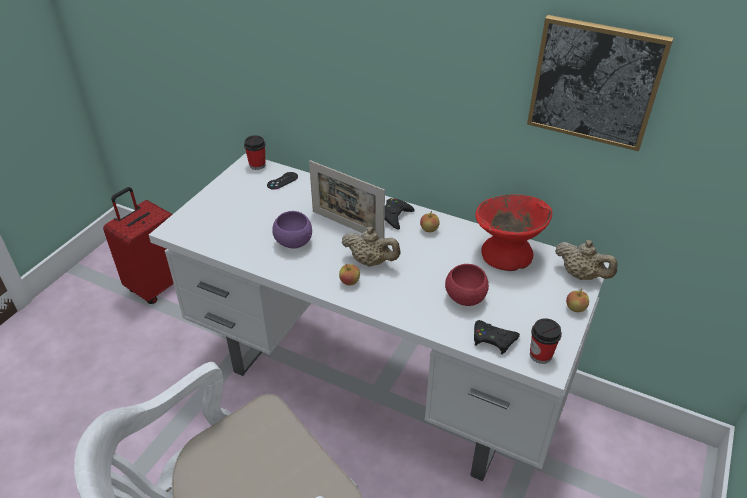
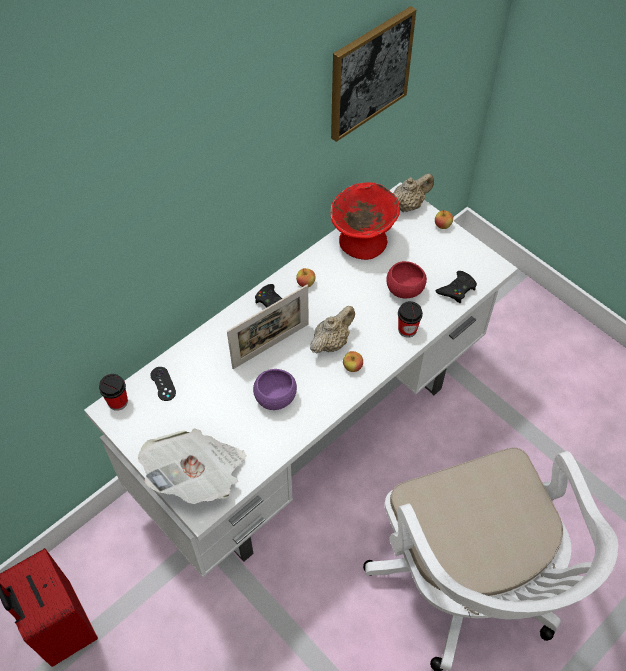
camera: 70 degrees left, 15 degrees up
cup [530,318,562,364] -> cup moved to [398,301,423,338]
none -> newspaper [138,428,246,504]

